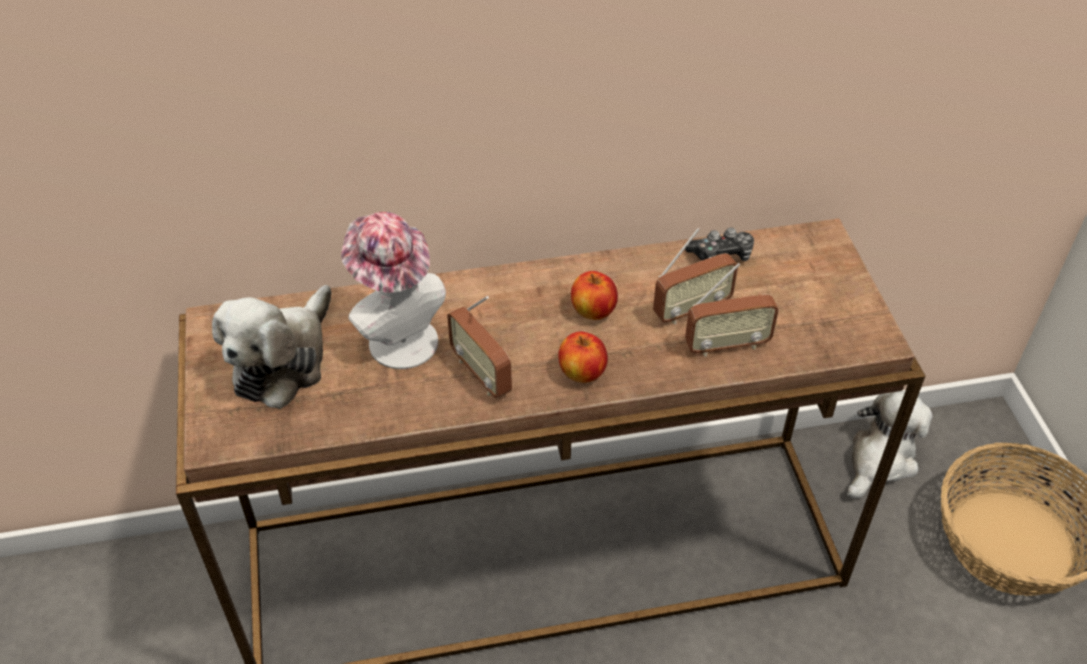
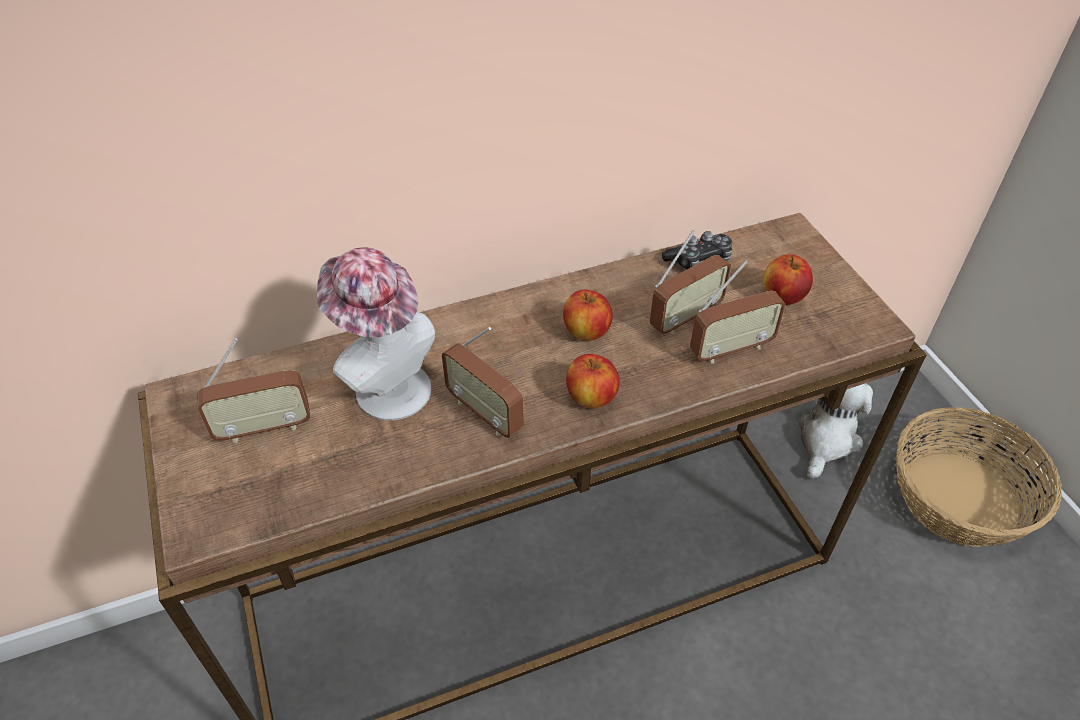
camera: 10 degrees left, 0 degrees up
plush toy [212,285,332,409] -> radio [197,338,310,443]
none -> apple [763,254,813,305]

